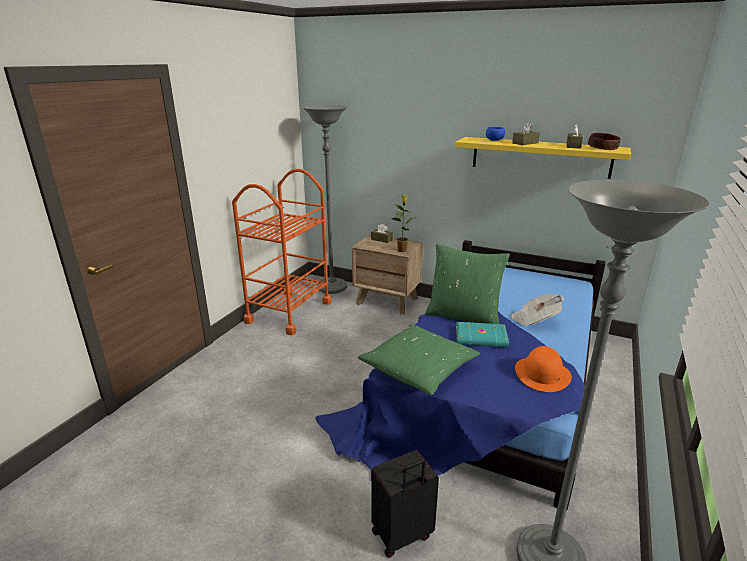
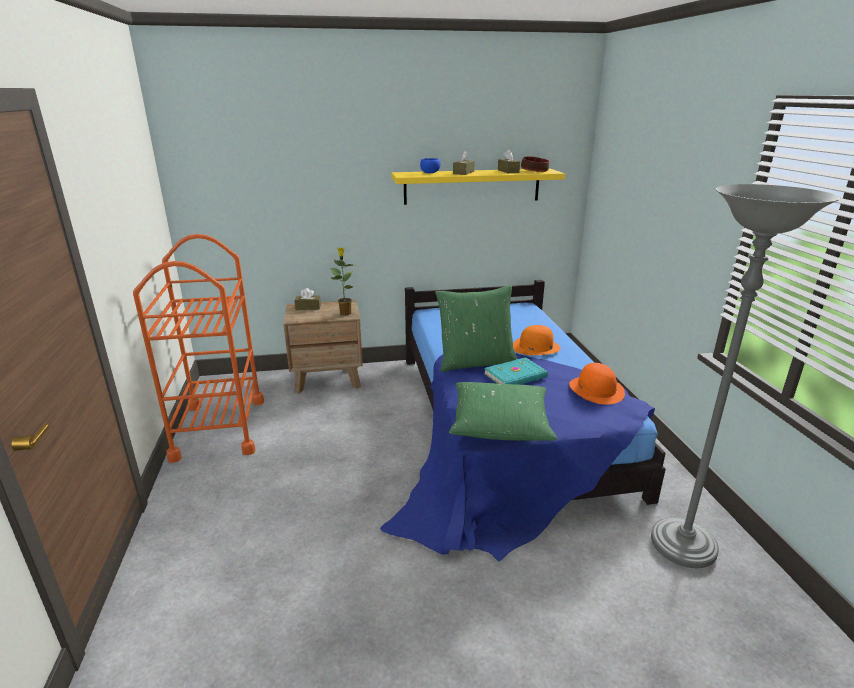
camera: 35 degrees left, 0 degrees up
grey floor lamp [302,105,348,294] -> none
black suitcase [371,450,439,558] -> none
newspaper [511,293,565,327] -> orange hat [513,325,560,355]

